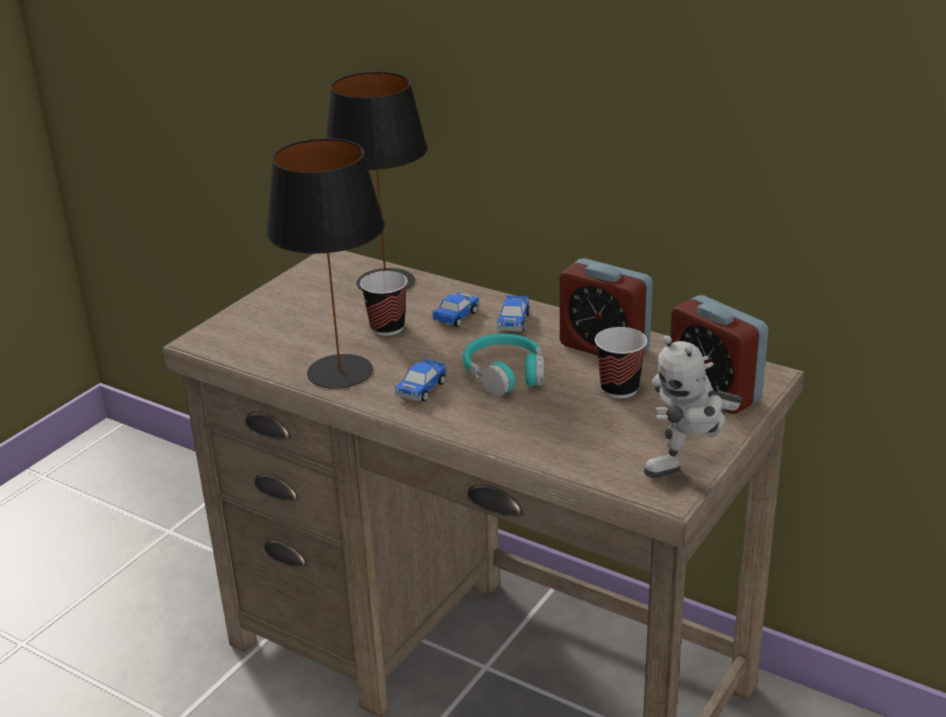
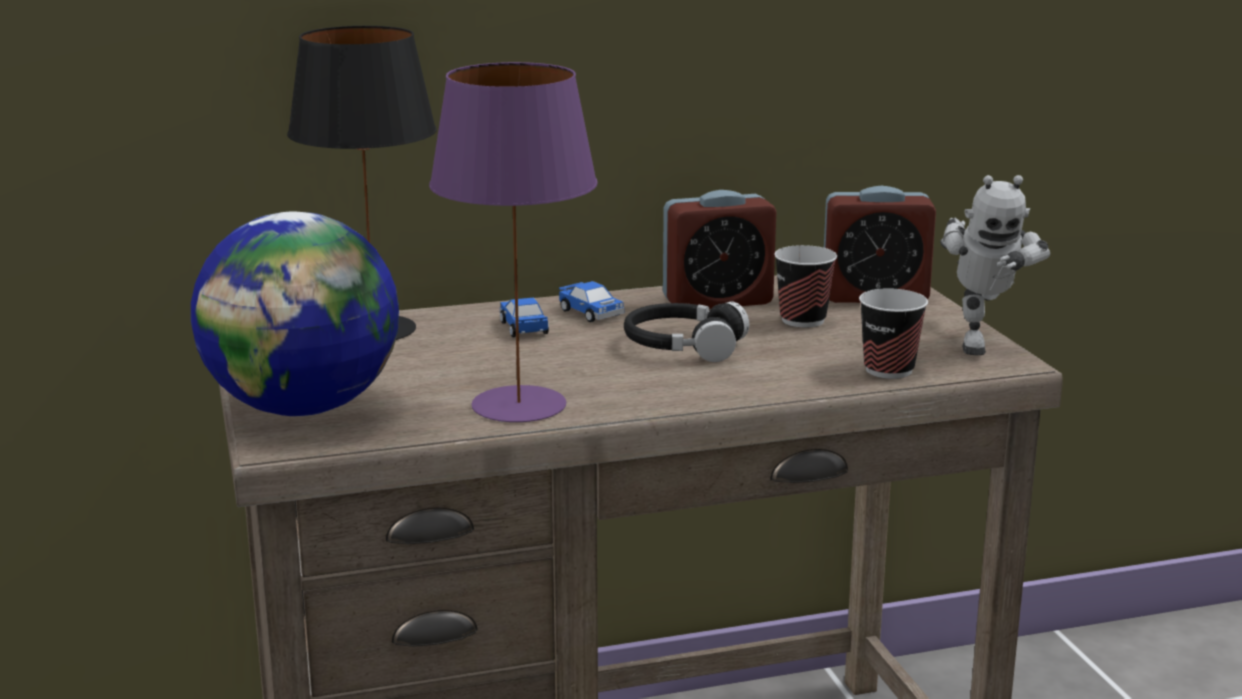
camera: 50 degrees left, 10 degrees down
black table lamp [266,138,385,389] -> purple table lamp [429,62,597,422]
cup [360,271,408,336] -> cup moved to [859,288,928,379]
toy car [395,358,446,401] -> none
turquoise headphones [463,334,544,396] -> black headphones [624,302,749,362]
none -> globe [191,212,399,416]

